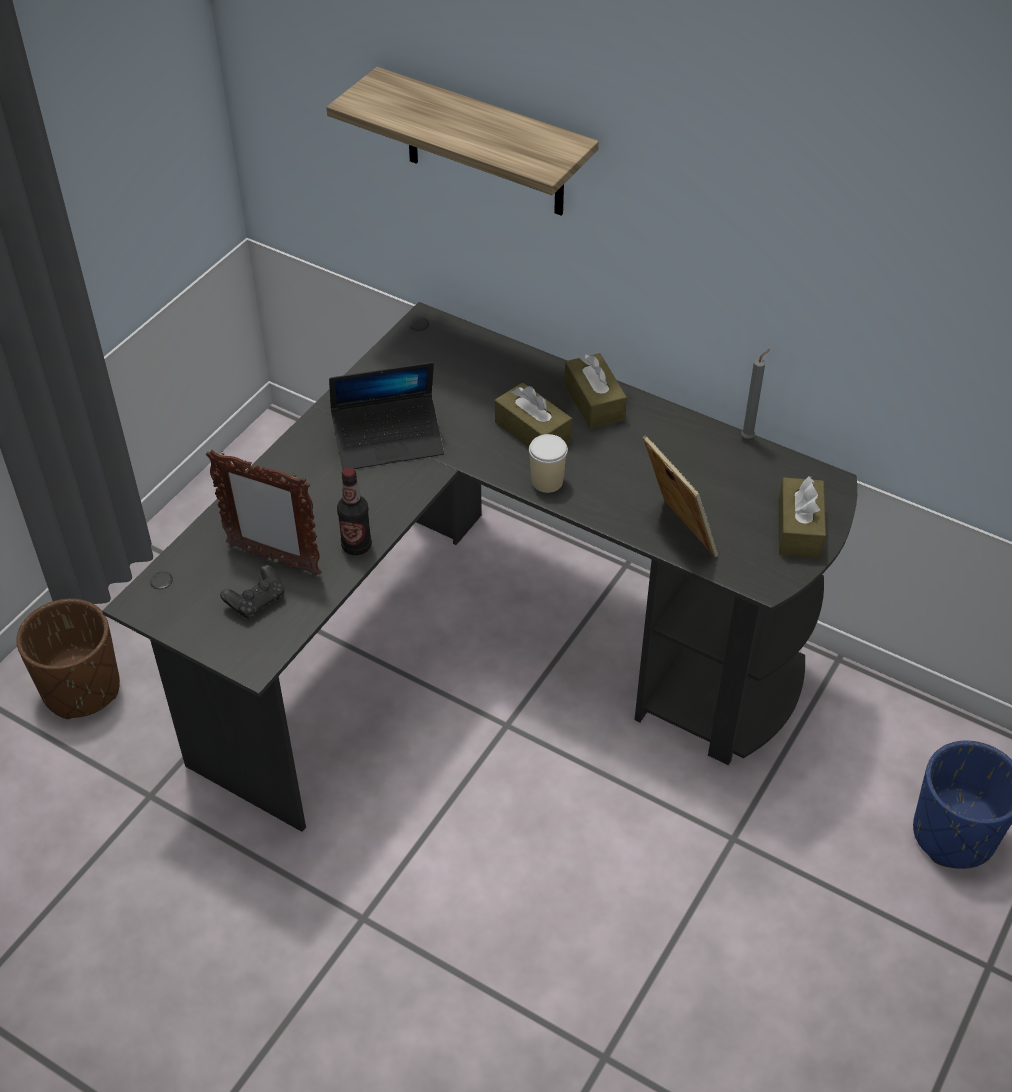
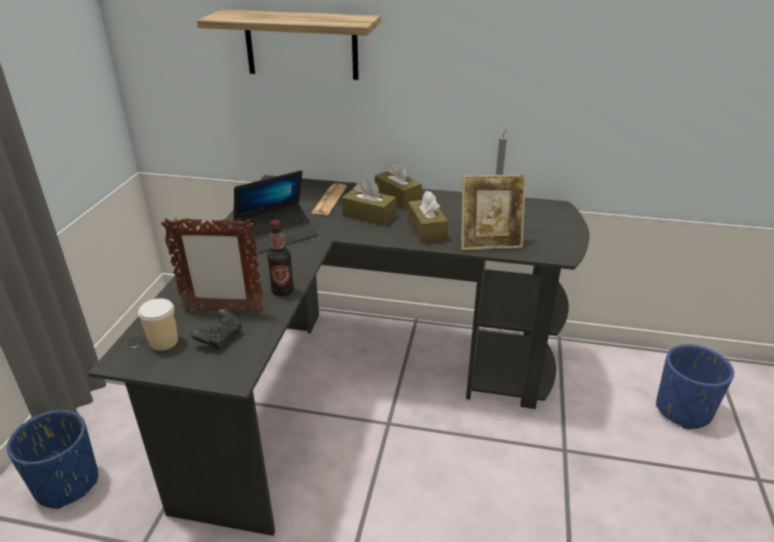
camera: 20 degrees left, 15 degrees down
brown planter [16,599,120,719] -> blue planter [7,410,98,509]
cup [529,434,568,493] -> cup moved to [138,298,178,351]
picture frame [643,435,718,557] -> picture frame turned 135 degrees clockwise [461,175,526,250]
brown tissue box [778,476,826,559] -> brown tissue box moved to [408,191,448,243]
none -> newspaper [312,184,347,215]

